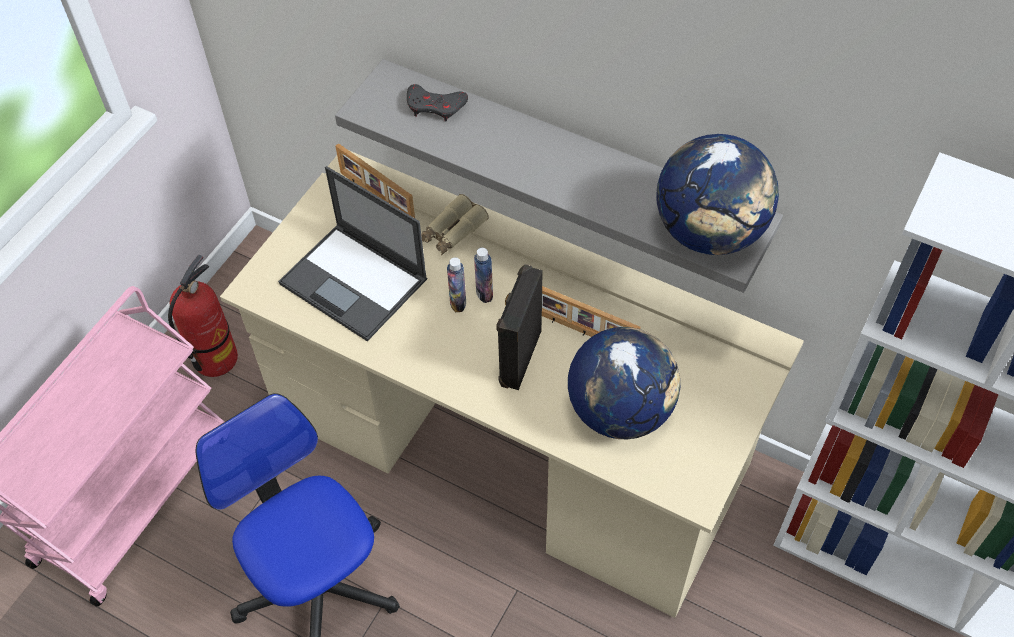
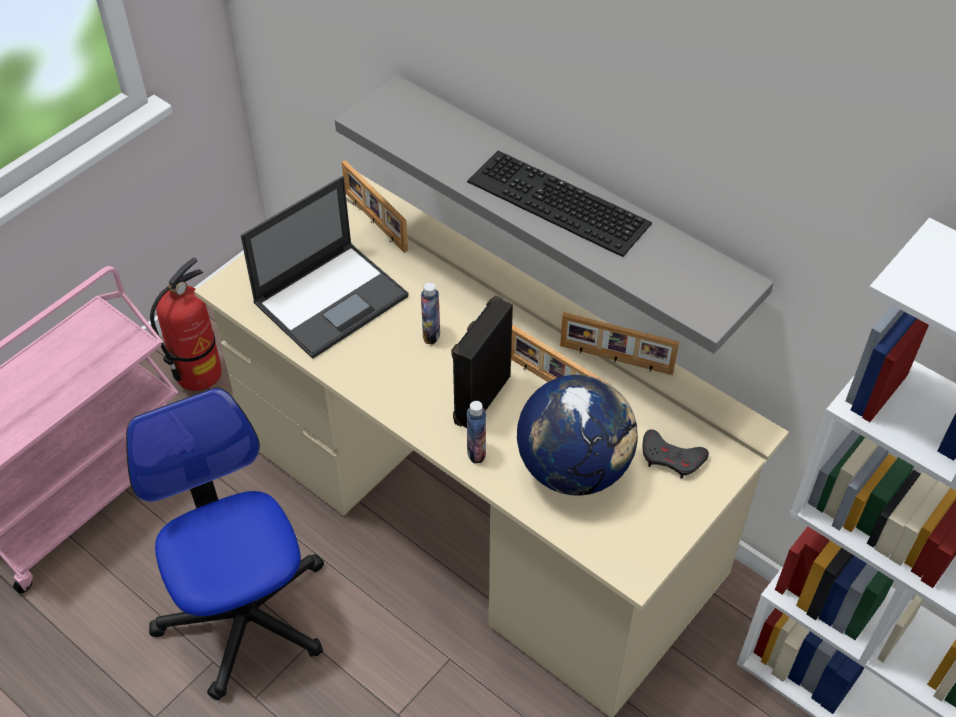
camera: 10 degrees right, 5 degrees down
laptop [278,166,428,341] -> laptop turned 90 degrees counterclockwise [241,176,409,359]
grey game controller [407,84,468,121] -> grey game controller moved to [642,429,709,479]
beige binoculars [421,194,489,255] -> none
bottle [474,248,493,303] -> bottle moved to [467,401,486,464]
globe [656,134,779,255] -> none
none -> keyboard [467,151,652,257]
none -> picture frame [560,312,679,375]

